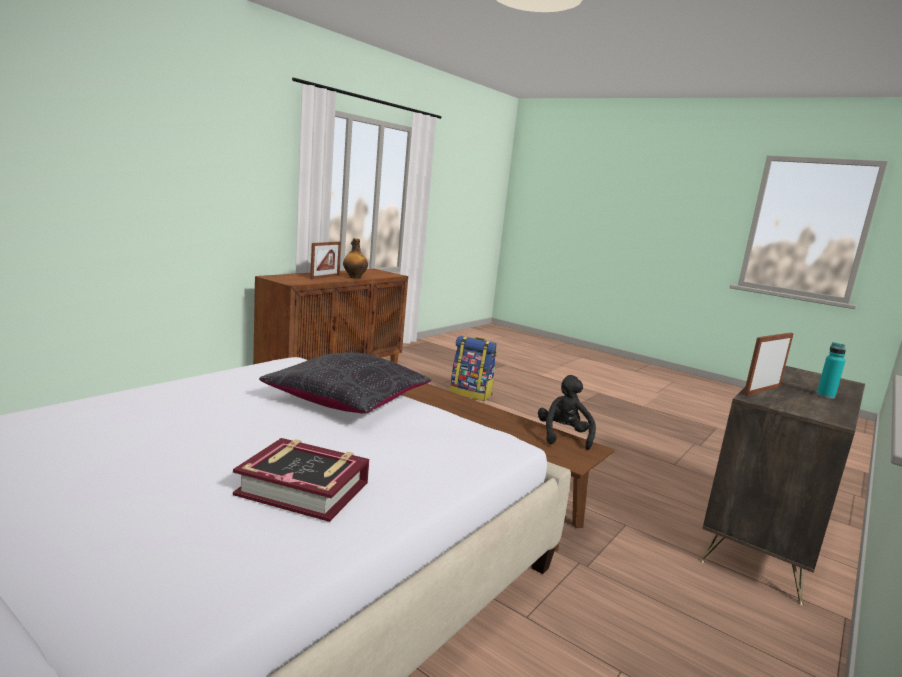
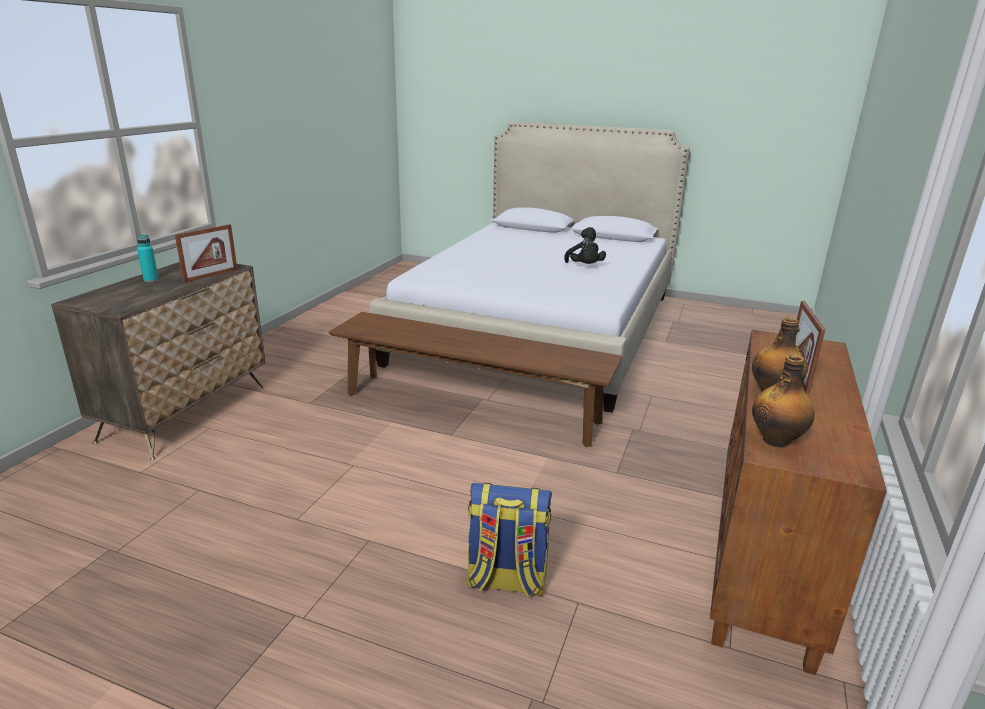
camera: 165 degrees right, 10 degrees up
book [233,438,369,522] -> none
black pillow [259,352,432,414] -> none
black plush toy [538,375,596,450] -> black plush toy moved to [564,227,606,264]
none -> bottle [752,355,815,448]

